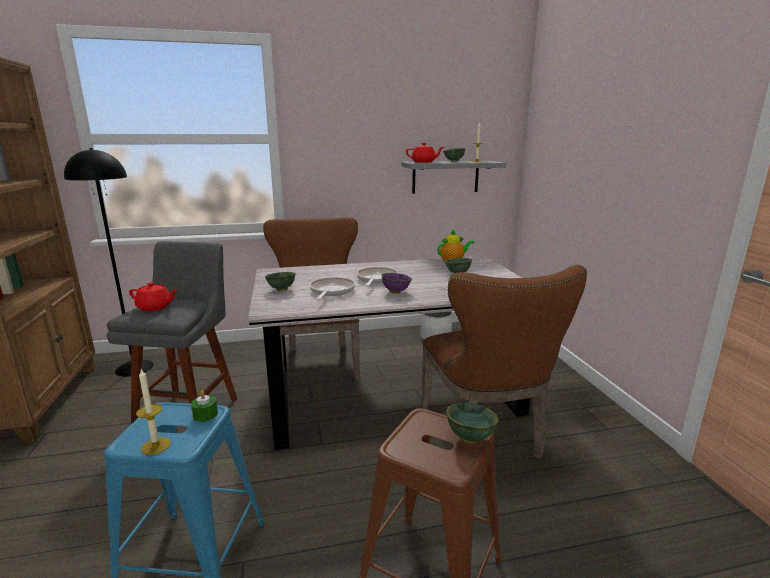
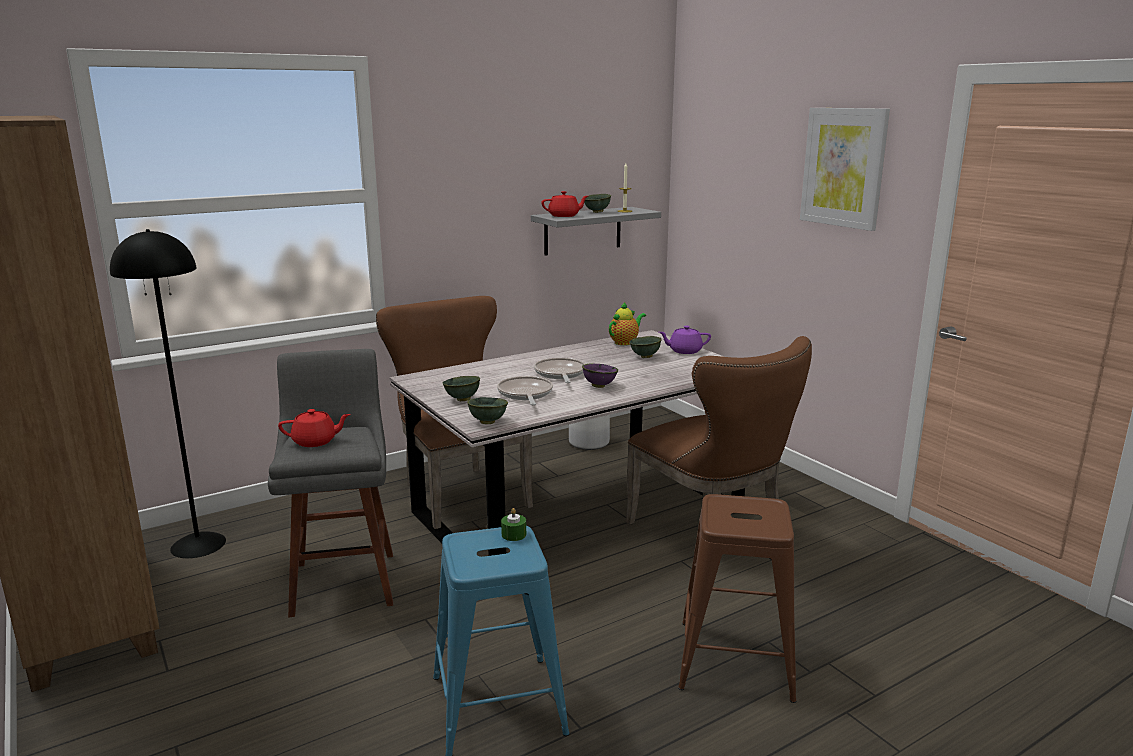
camera: 20 degrees left, 0 degrees up
candle [136,369,171,455] -> none
green bowl [446,402,498,444] -> green bowl moved to [467,397,508,424]
none -> purple teapot [659,326,711,354]
none -> picture [800,108,890,231]

